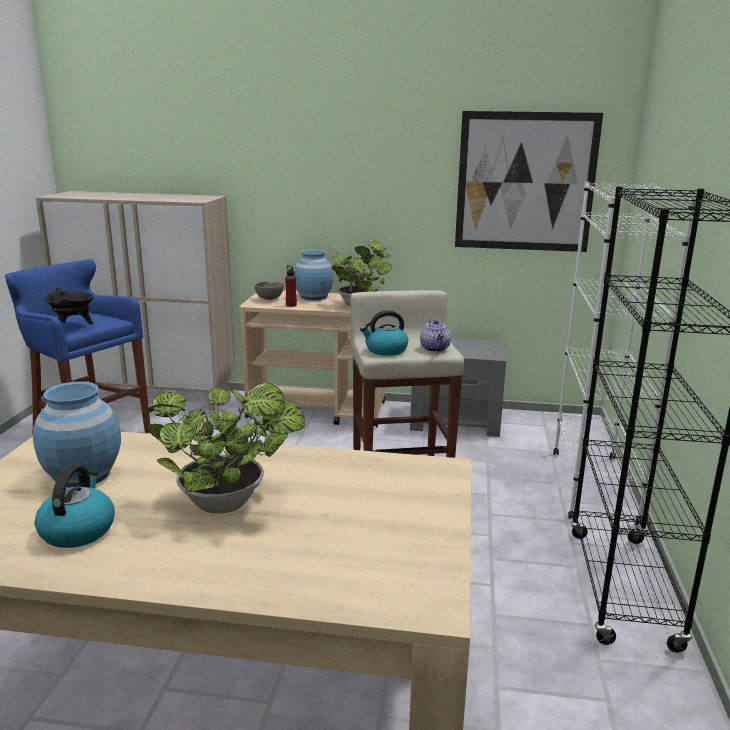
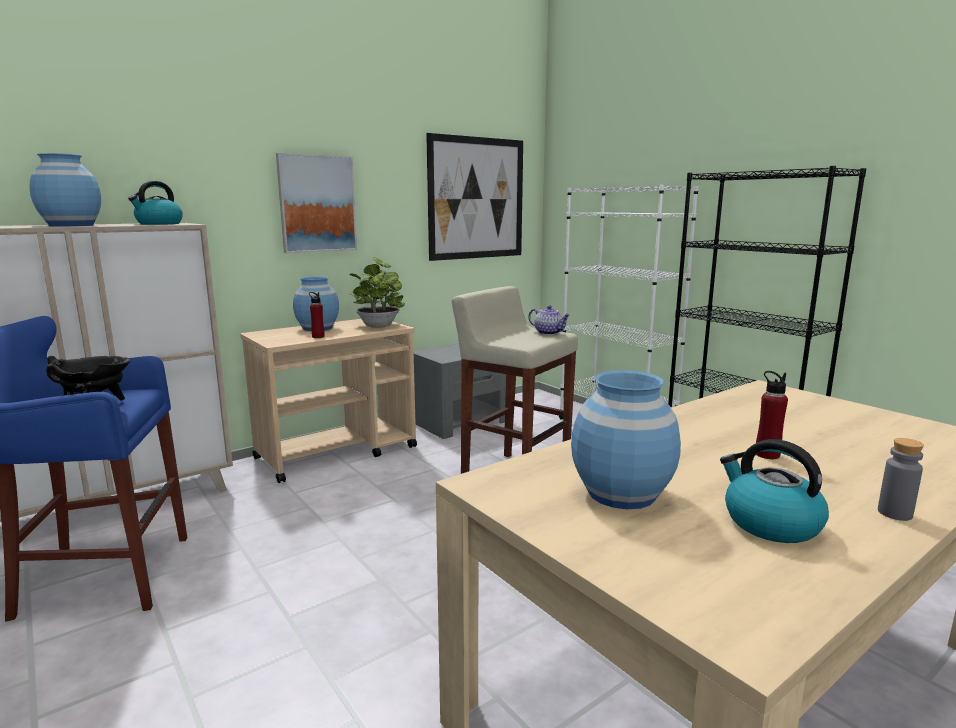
camera: 45 degrees left, 5 degrees down
potted plant [143,383,305,514] -> red bottle [756,371,788,459]
grey bowl [255,281,284,300] -> none
kettle [360,310,408,356] -> kettle moved to [128,181,183,225]
none -> blue vase [29,153,101,226]
none -> picture [276,153,357,253]
none -> grey bottle [878,438,924,521]

